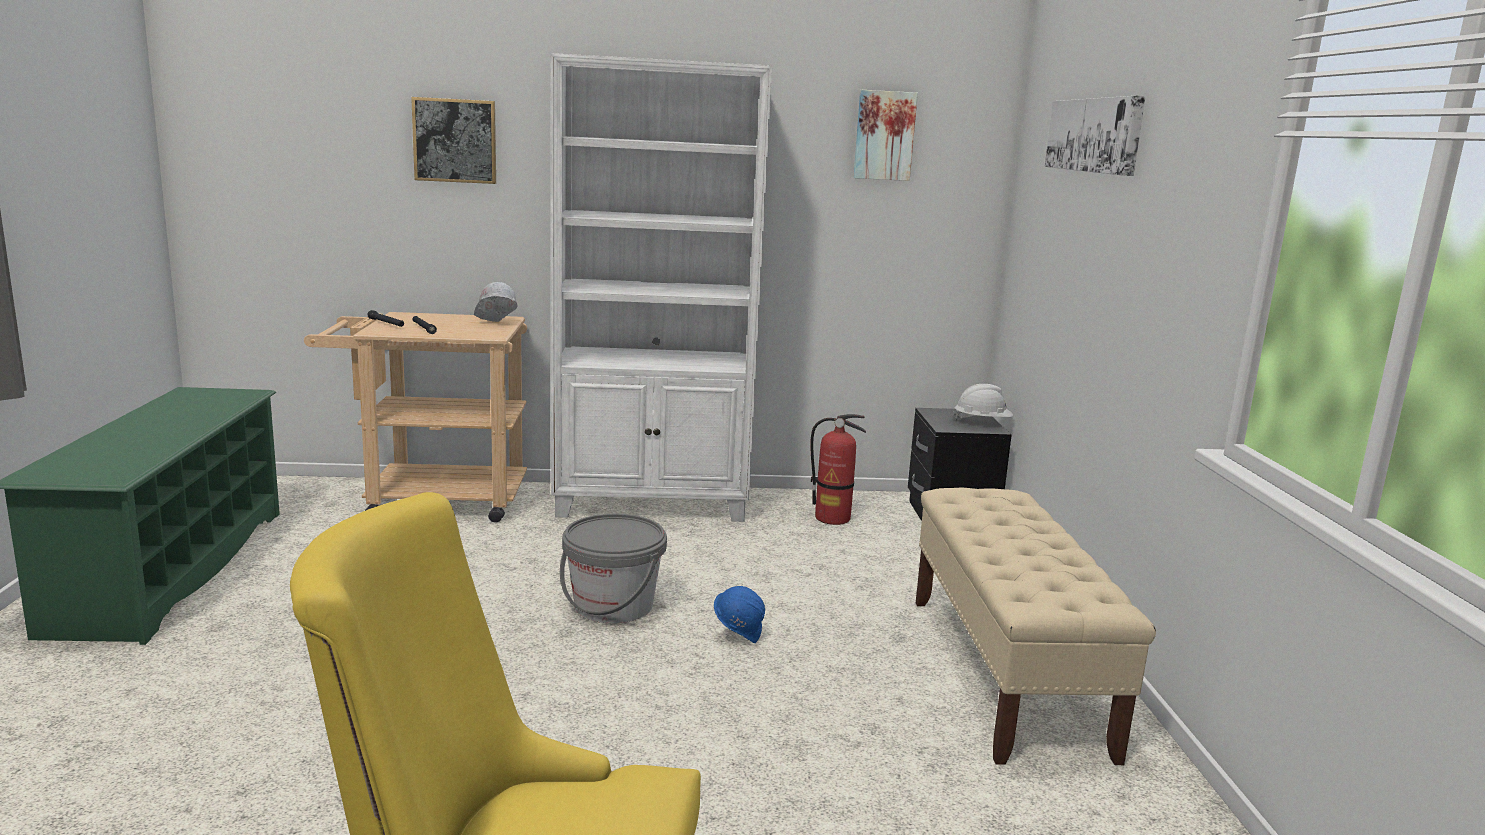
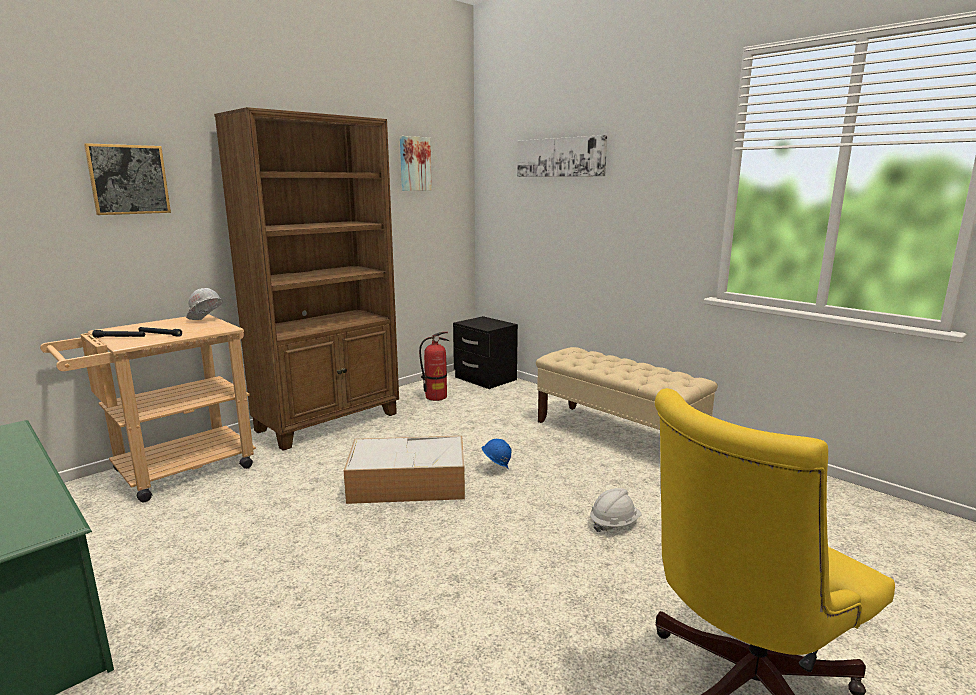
camera: 40 degrees left, 0 degrees up
white bookcase [550,53,772,522] -> brown bookcase [214,107,399,451]
grey bucket [560,514,667,623] -> storage box [344,436,465,504]
white hard hat [954,384,1013,421] -> white hard hat moved to [590,488,642,532]

